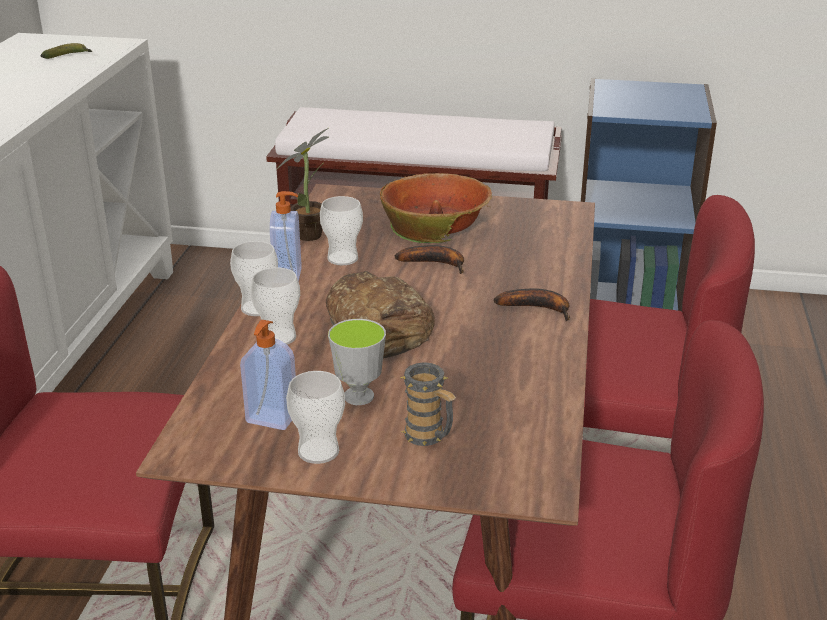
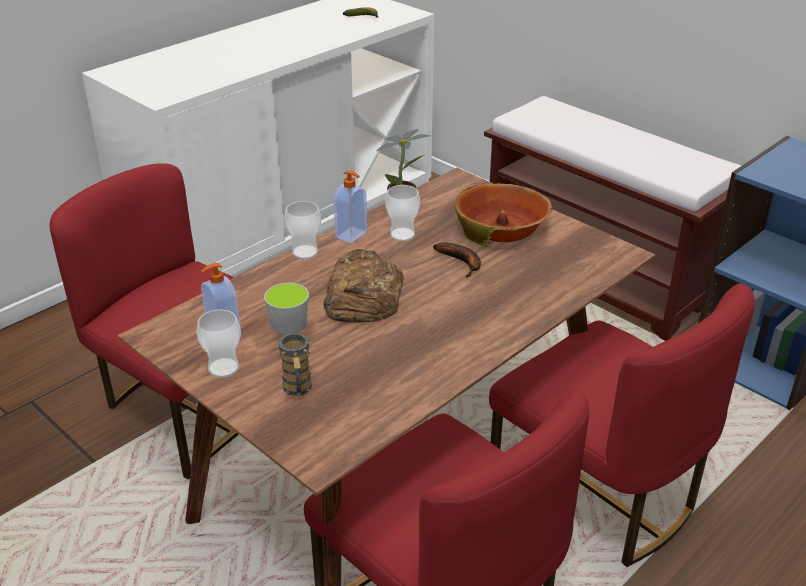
camera: 35 degrees right, 5 degrees up
cup [250,267,300,345] -> none
banana [494,289,570,321] -> none

